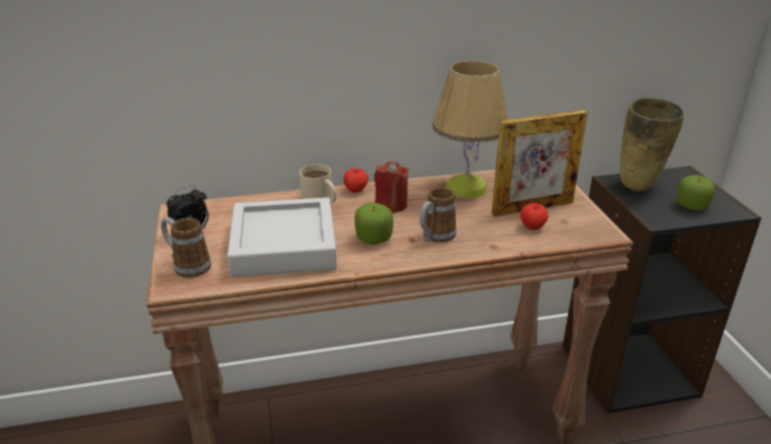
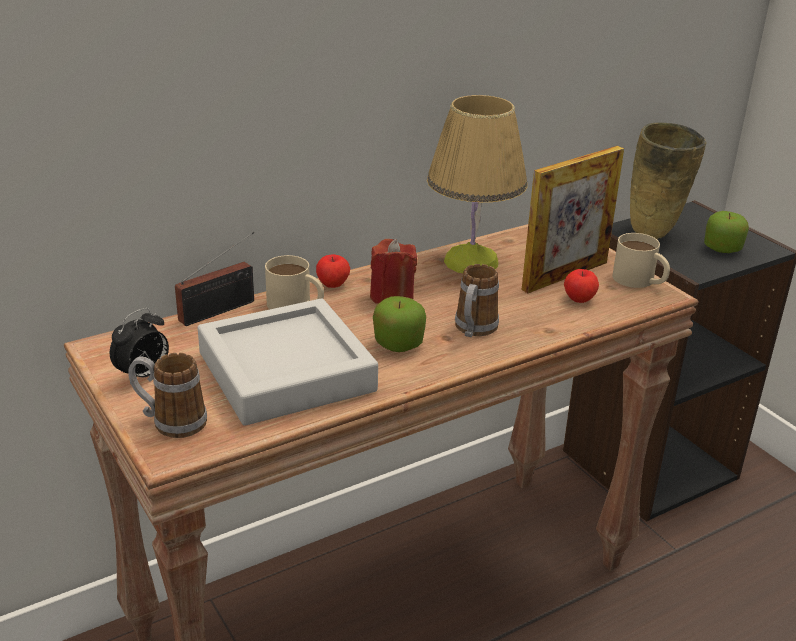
camera: 20 degrees left, 0 degrees up
none -> radio [175,232,254,326]
none -> beige mug [612,233,670,288]

